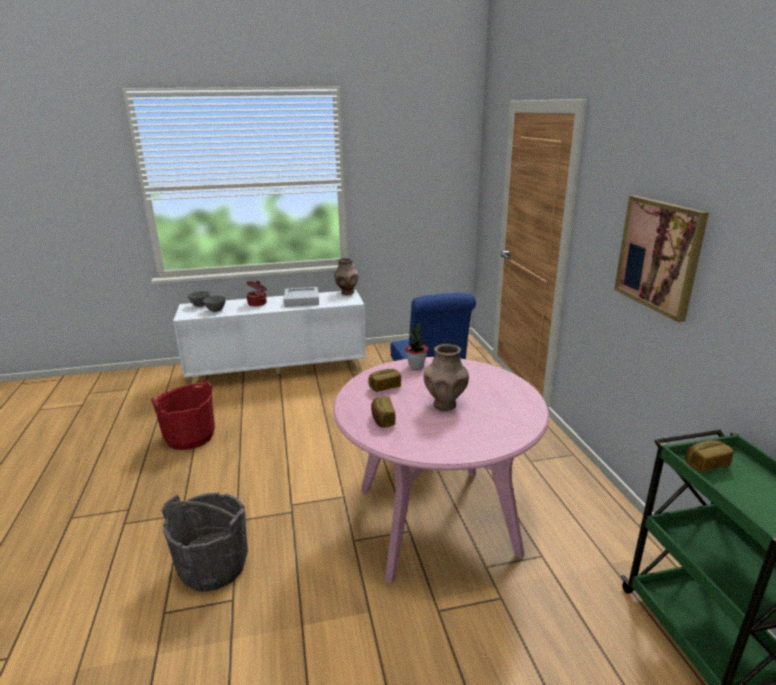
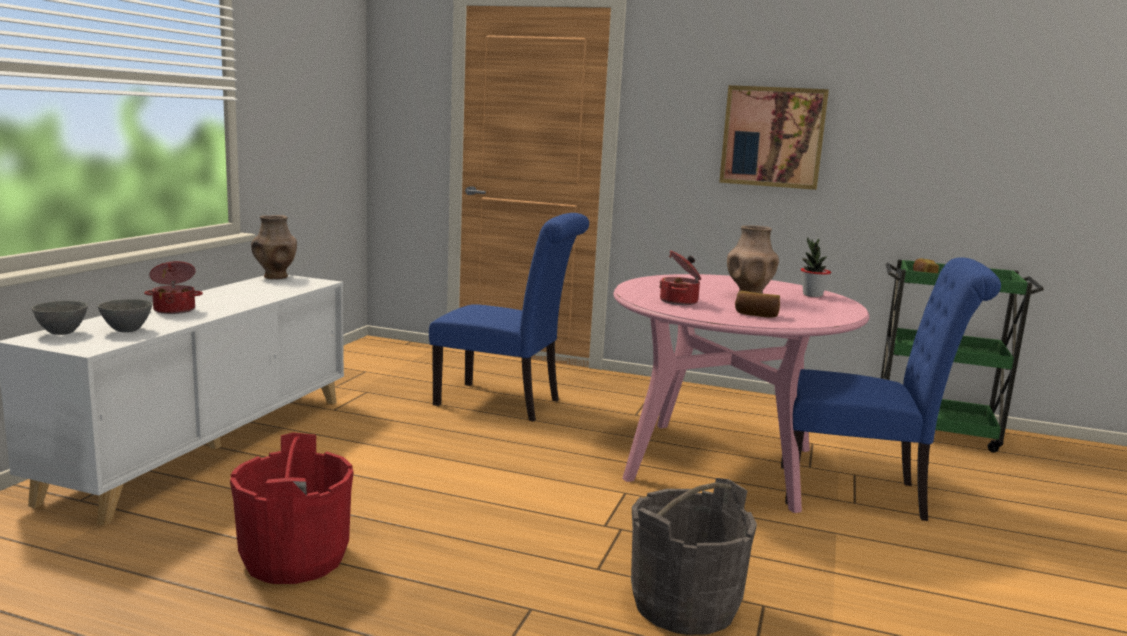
camera: 60 degrees left, 10 degrees down
grey tray [284,287,319,307] -> none
bread [368,369,401,392] -> cooking pot [659,250,701,305]
potted plant [405,321,428,369] -> potted plant moved to [801,237,831,297]
none -> blue chair [781,257,1001,521]

